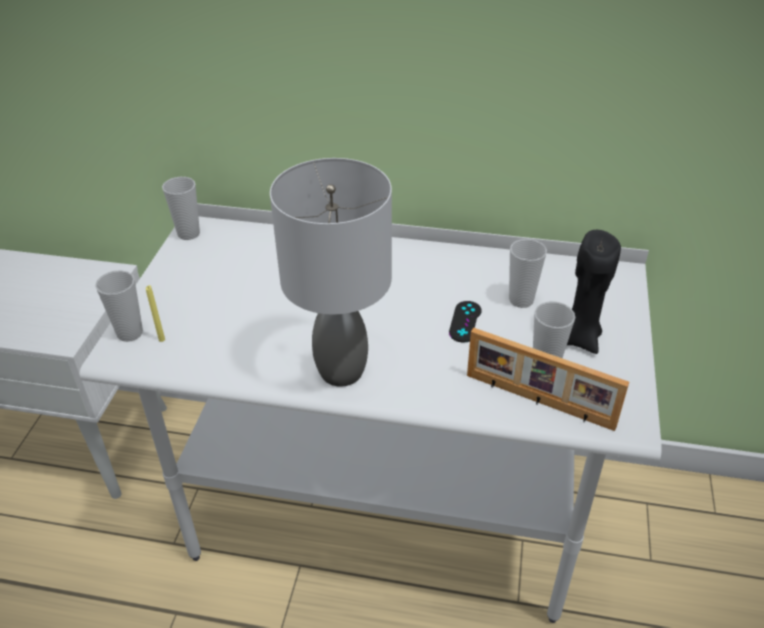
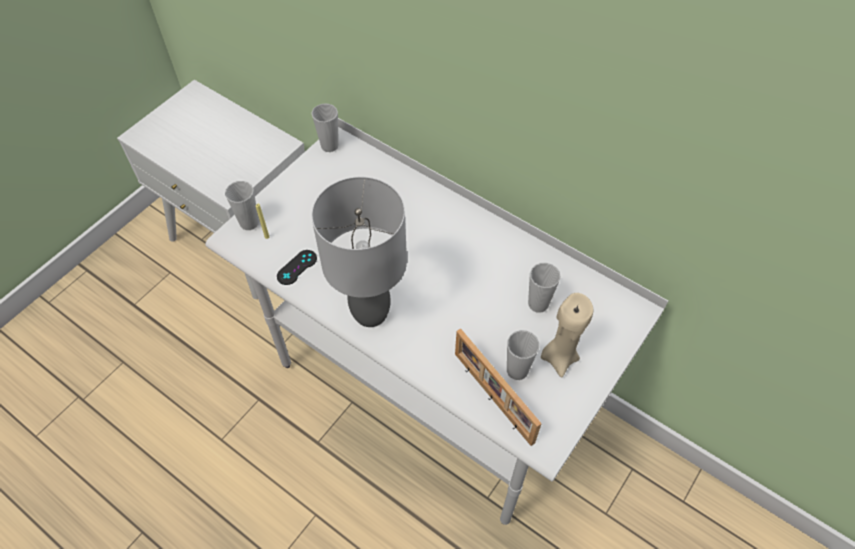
camera: 25 degrees right, 15 degrees up
black game controller [449,301,482,343] -> black game controller moved to [277,250,317,285]
black candle [567,230,621,354] -> beige candle [541,293,593,377]

